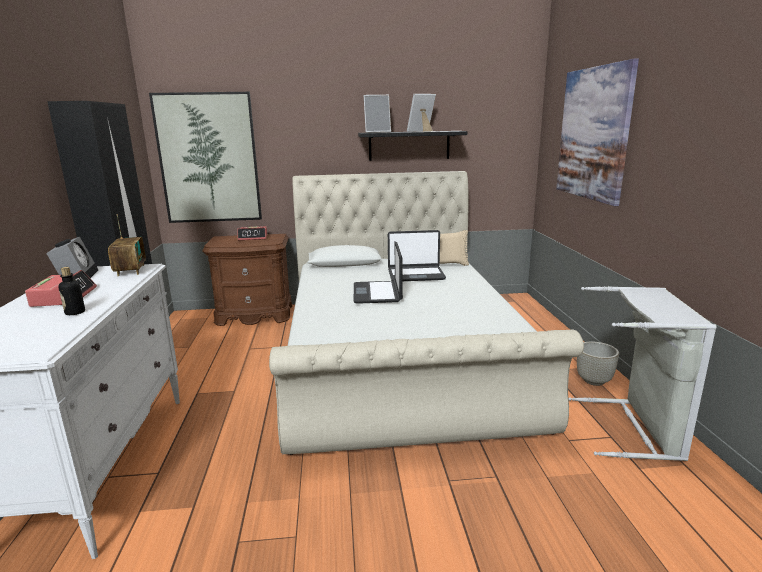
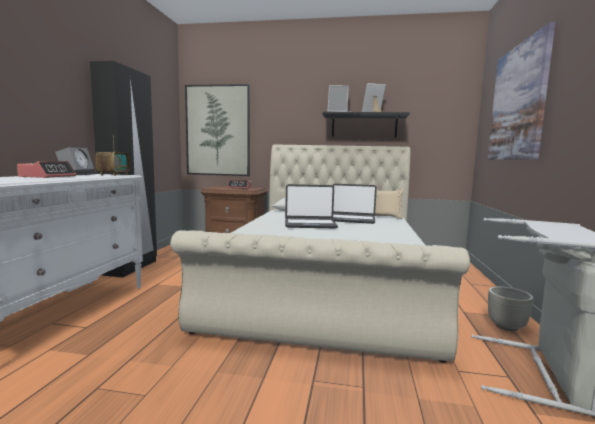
camera: 15 degrees right, 10 degrees down
bottle [58,267,85,315] -> none
laptop [354,241,403,304] -> laptop turned 105 degrees counterclockwise [285,184,338,228]

